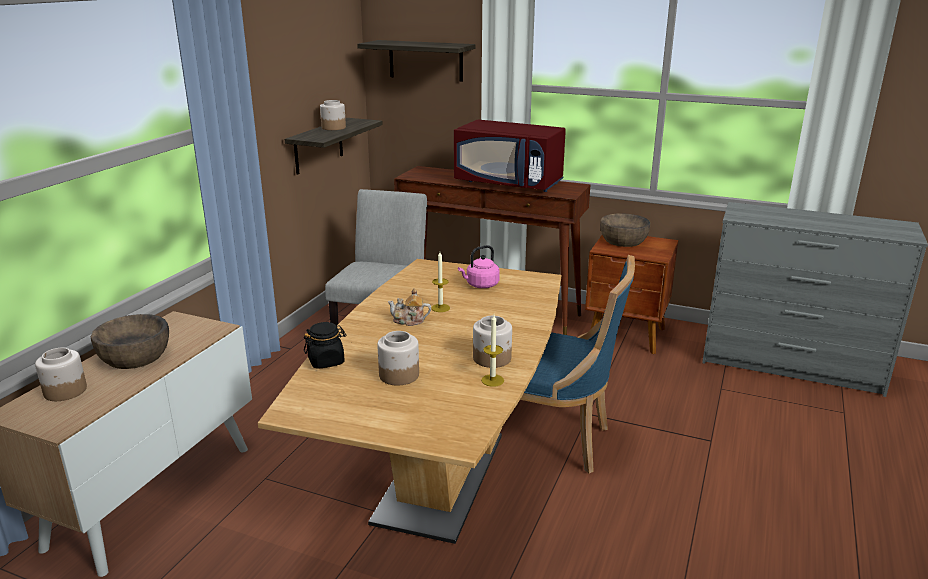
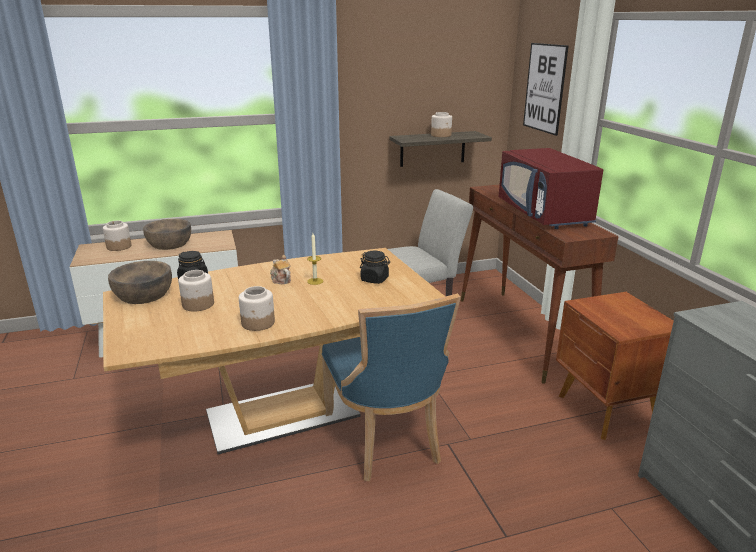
camera: 50 degrees right, 0 degrees up
shelf [357,40,476,82] -> picture [523,43,569,136]
pink kettle [458,245,500,288] -> black jar [360,251,390,284]
candle [481,315,504,387] -> none
brown bowl [600,213,650,247] -> brown bowl moved to [108,261,172,304]

